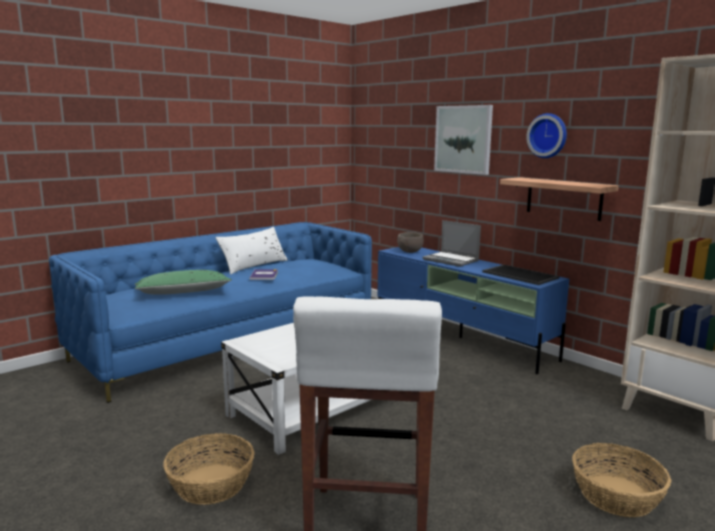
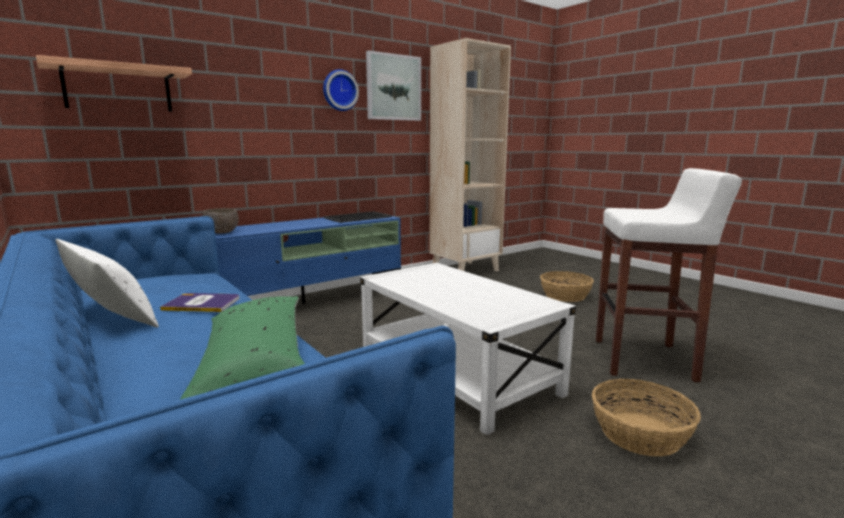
camera: 85 degrees left, 0 degrees up
laptop [422,220,481,267] -> none
picture [434,105,493,175] -> picture moved to [366,50,421,121]
shelf [500,177,619,221] -> shelf moved to [36,55,192,112]

